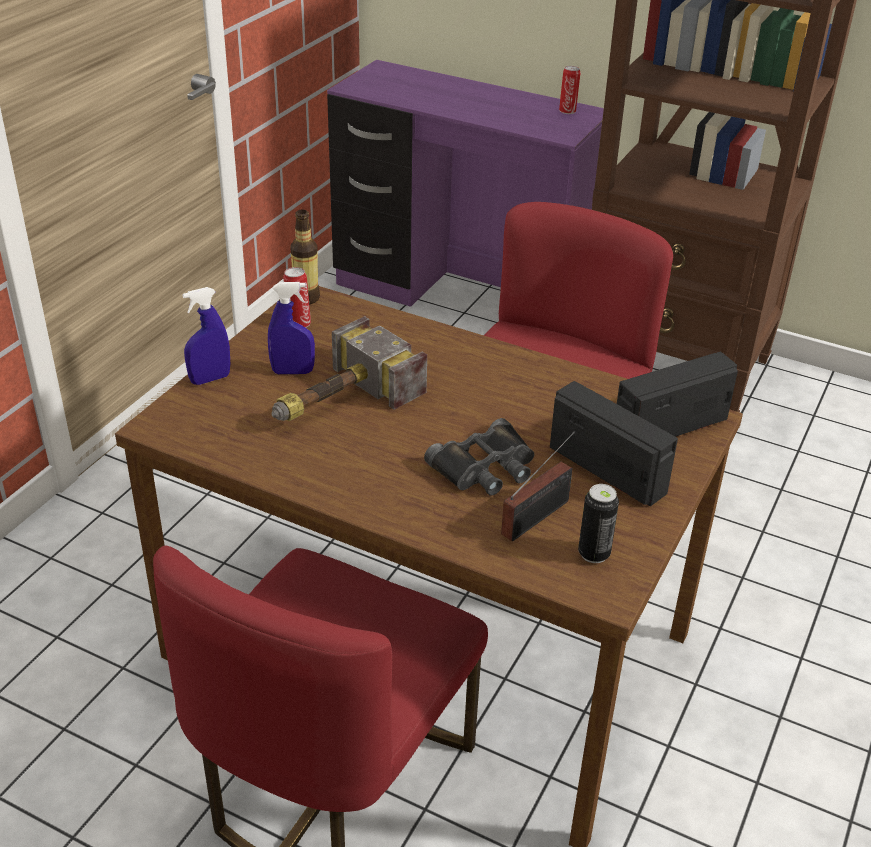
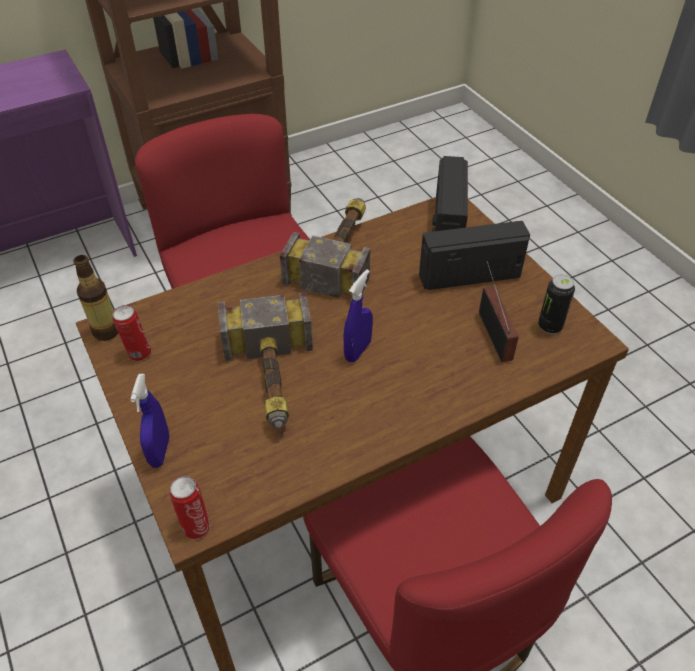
camera: 55 degrees left, 10 degrees up
blue spray bottle [268,282,315,374] -> blue spray bottle moved to [344,269,373,362]
black binoculars [424,418,534,496] -> none
can [559,66,581,114] -> can moved to [169,476,210,539]
none -> hammer [280,198,370,298]

